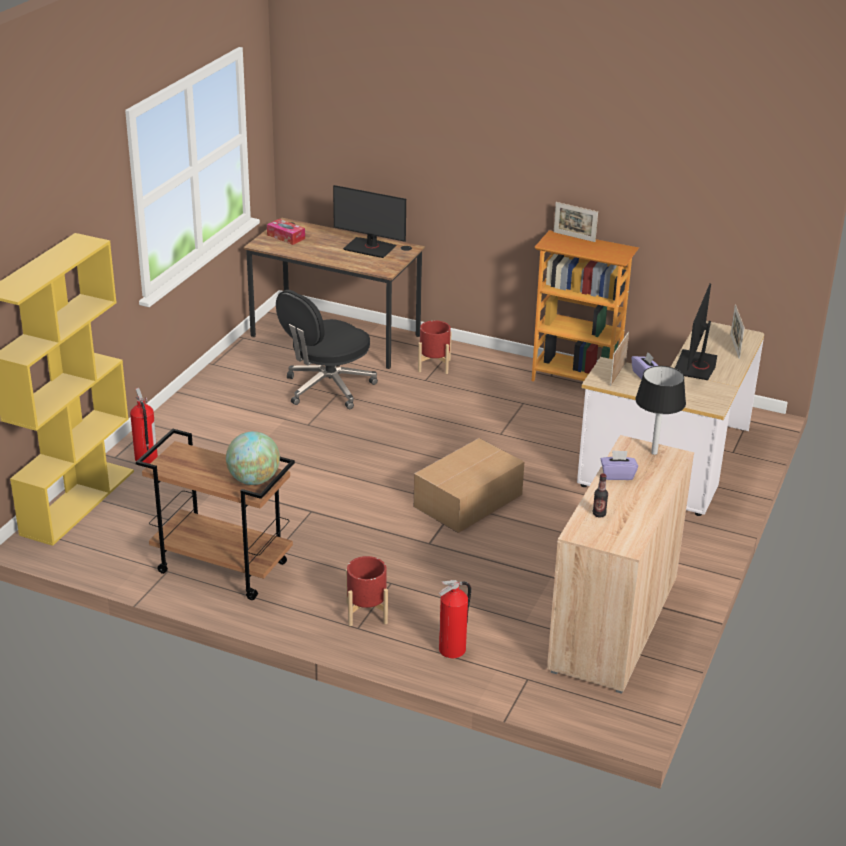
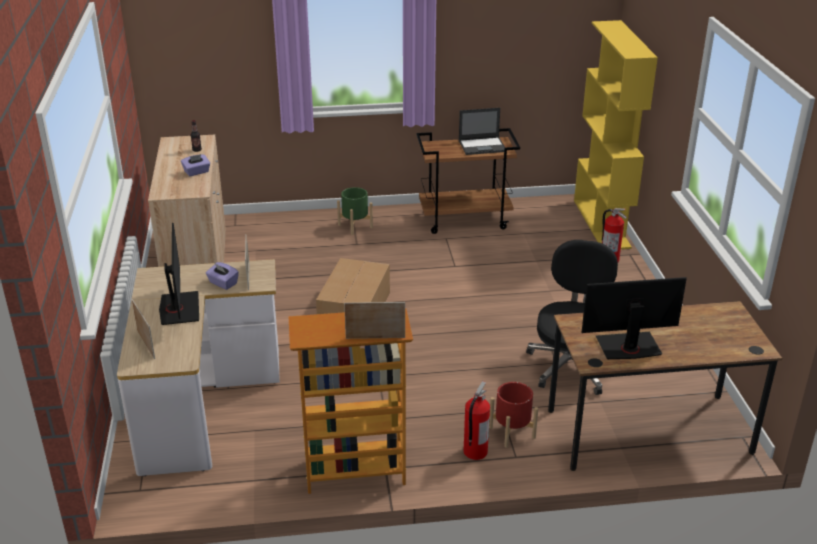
camera: 150 degrees right, 0 degrees up
globe [226,431,280,485] -> none
tissue box [267,219,305,245] -> none
red planter [346,556,388,626] -> green planter [337,187,373,235]
fire extinguisher [439,580,471,658] -> fire extinguisher moved to [464,381,490,460]
black table lamp [635,366,686,455] -> none
none -> laptop [459,108,505,155]

